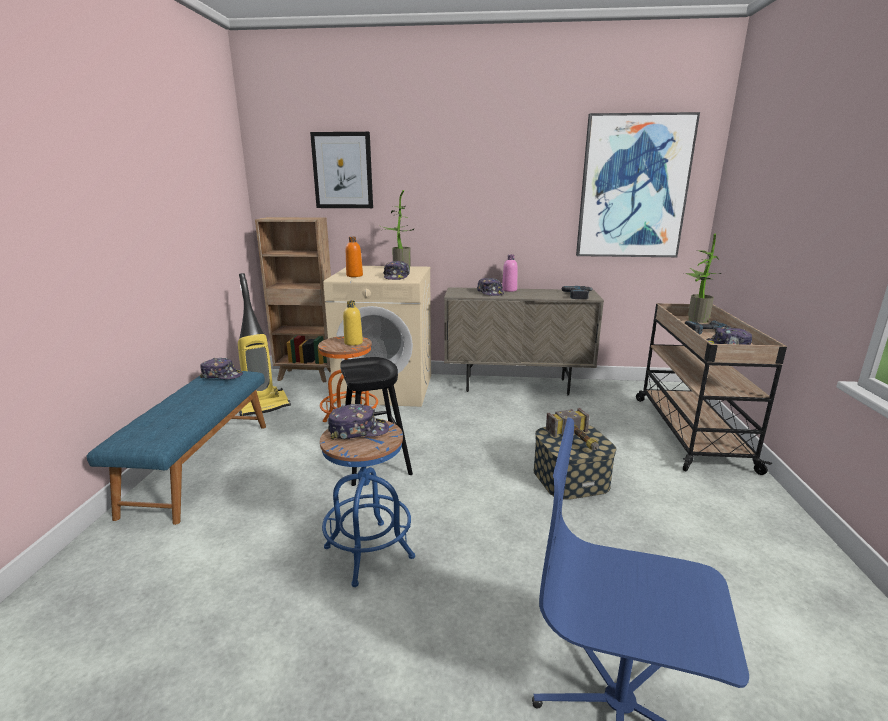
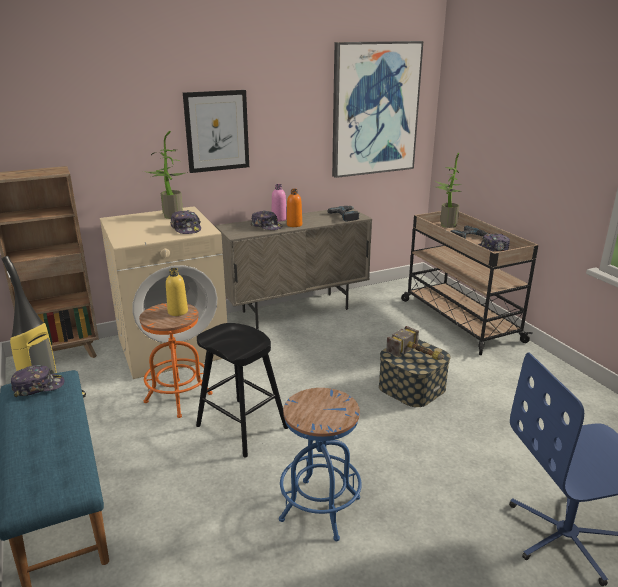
camera: 30 degrees left, 5 degrees up
picture [310,132,373,208] -> picture moved to [183,90,249,173]
cap [328,404,389,440] -> none
orange bottle [346,237,363,277] -> orange bottle moved to [287,189,302,227]

